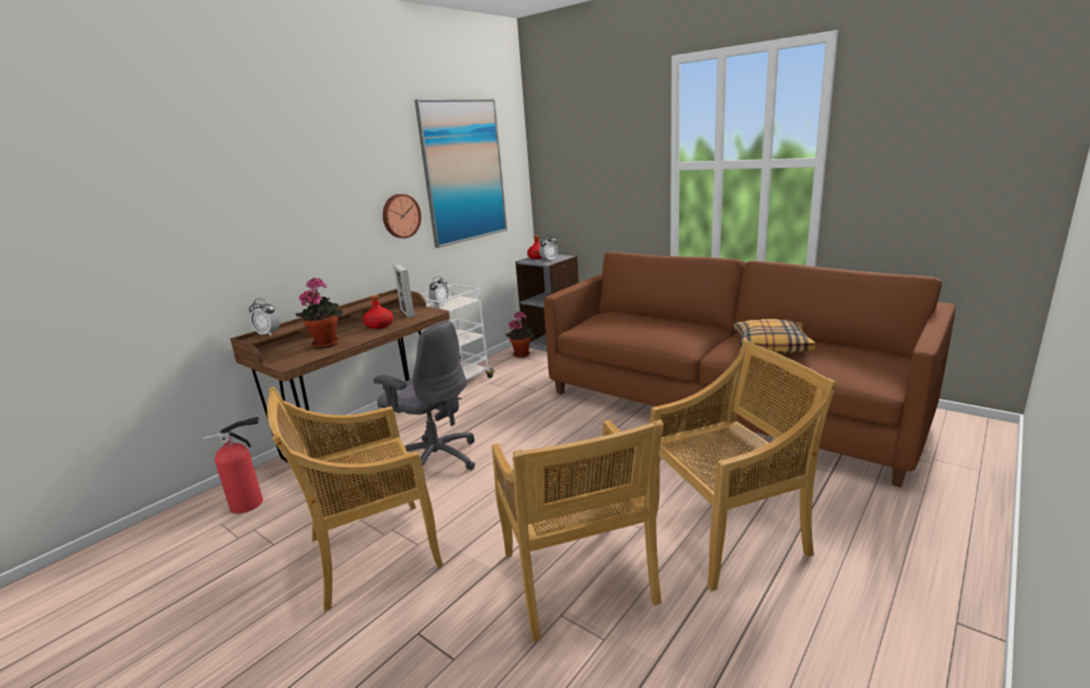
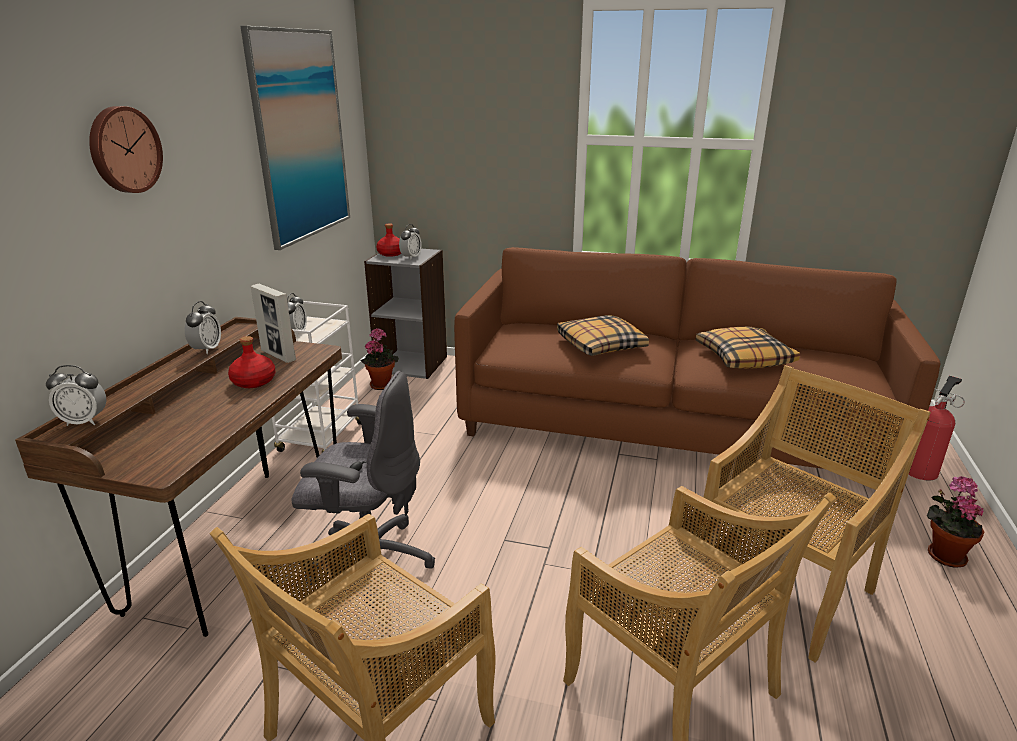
camera: 25 degrees left, 5 degrees up
fire extinguisher [203,417,263,514] -> fire extinguisher moved to [908,376,965,480]
potted plant [296,277,343,348] -> potted plant moved to [927,476,984,568]
wall clock [383,194,421,238] -> wall clock moved to [89,106,163,193]
none -> alarm clock [185,301,221,354]
none -> pillow [557,315,649,356]

